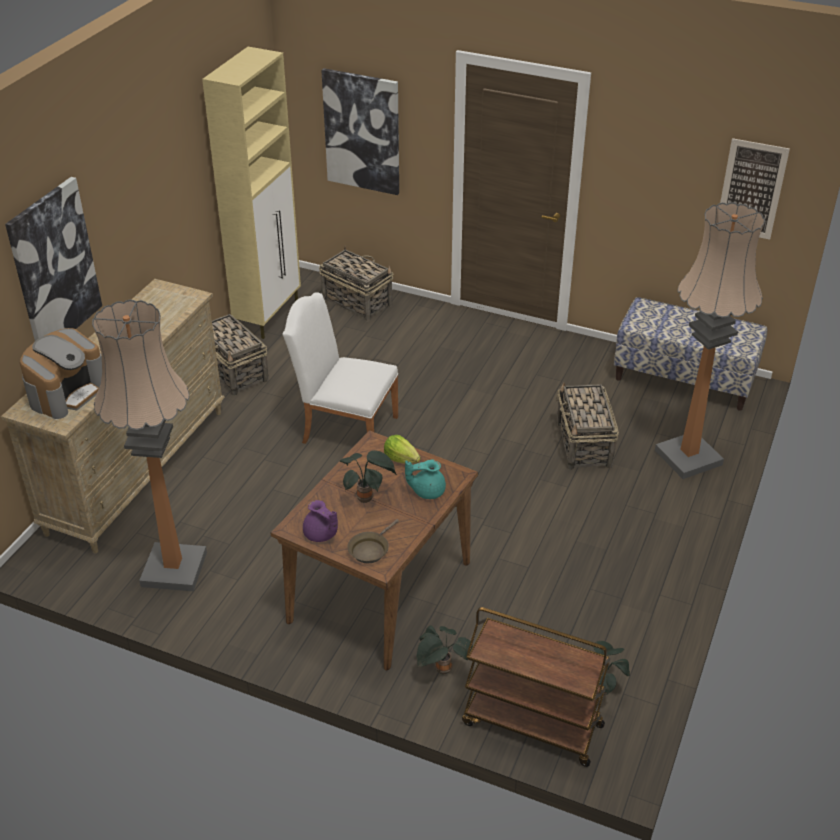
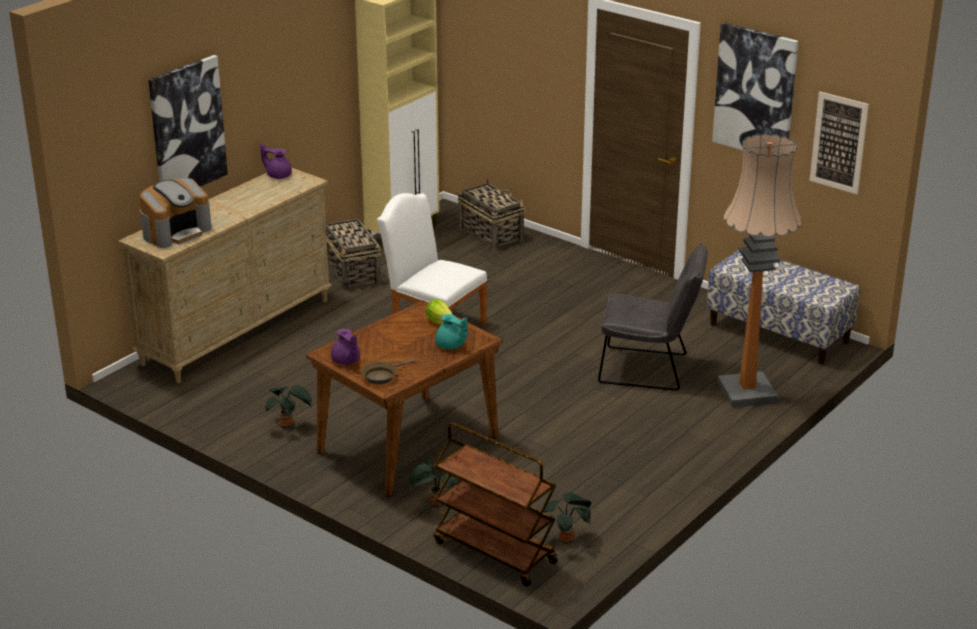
camera: 15 degrees right, 10 degrees down
floor lamp [92,300,207,592] -> none
picture [321,68,399,195] -> picture moved to [712,23,798,150]
potted plant [339,450,397,503] -> potted plant moved to [265,385,312,429]
turquoise teapot [405,459,446,499] -> turquoise teapot turned 150 degrees counterclockwise [435,314,468,349]
basket [556,383,619,470] -> grey chair [598,243,708,390]
none -> purple teapot [260,143,292,179]

